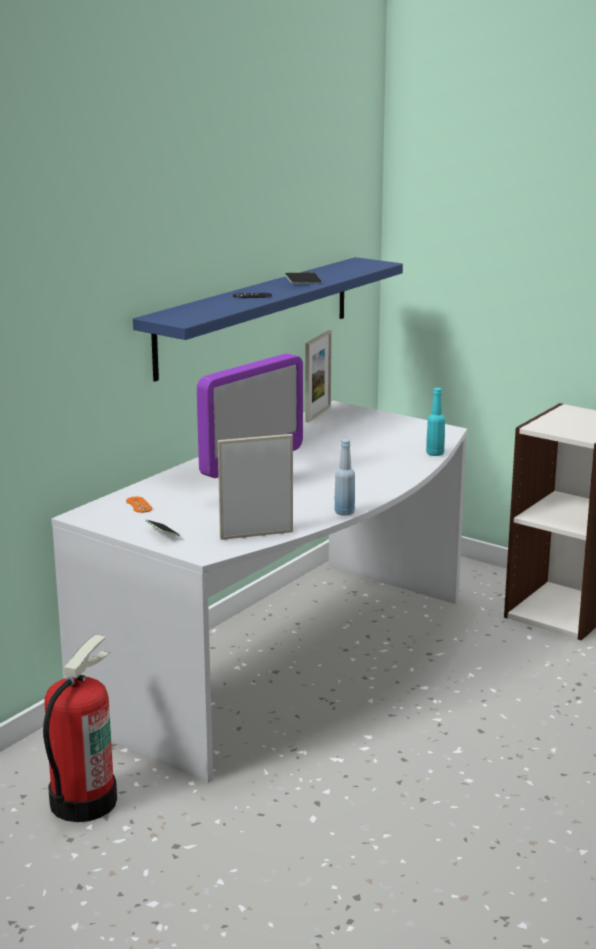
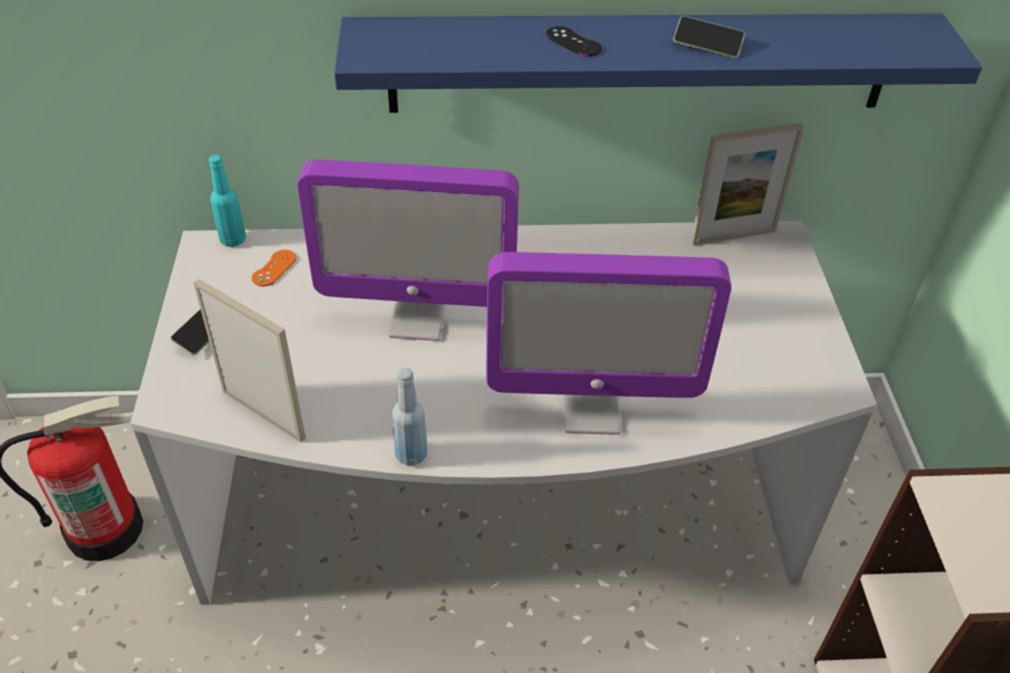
camera: 50 degrees right, 25 degrees up
turquoise bottle [426,388,445,456] -> turquoise bottle moved to [209,155,246,247]
none -> monitor [486,252,732,435]

